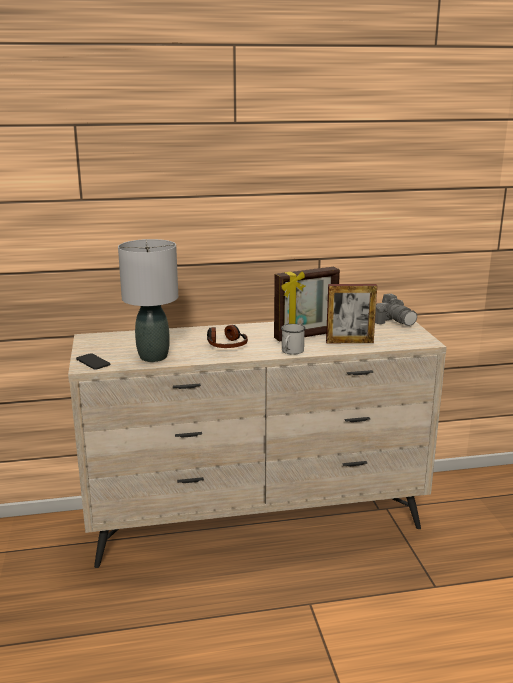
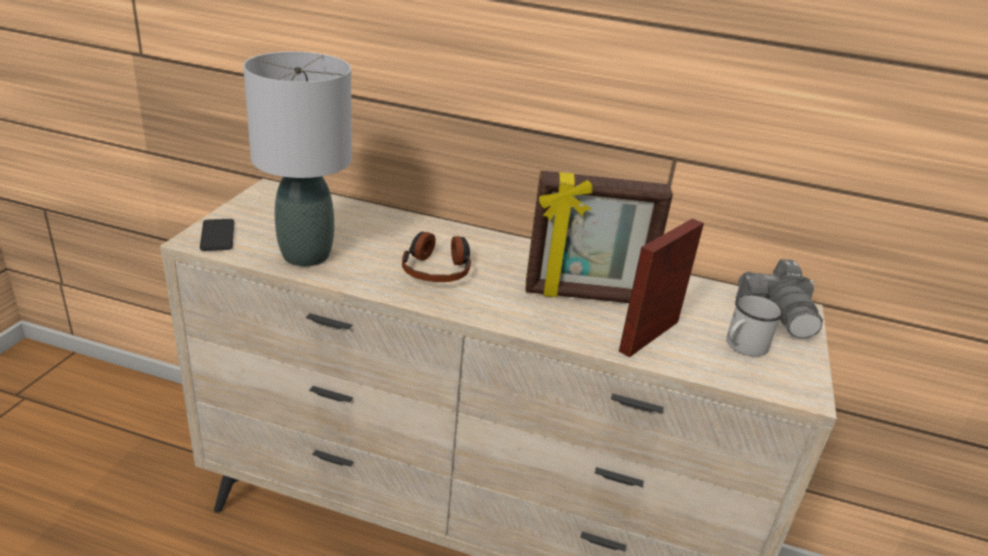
camera: 25 degrees right, 10 degrees up
white mug [281,324,306,355] -> white mug moved to [726,294,783,357]
picture frame [326,284,377,343] -> picture frame turned 105 degrees clockwise [619,218,704,357]

